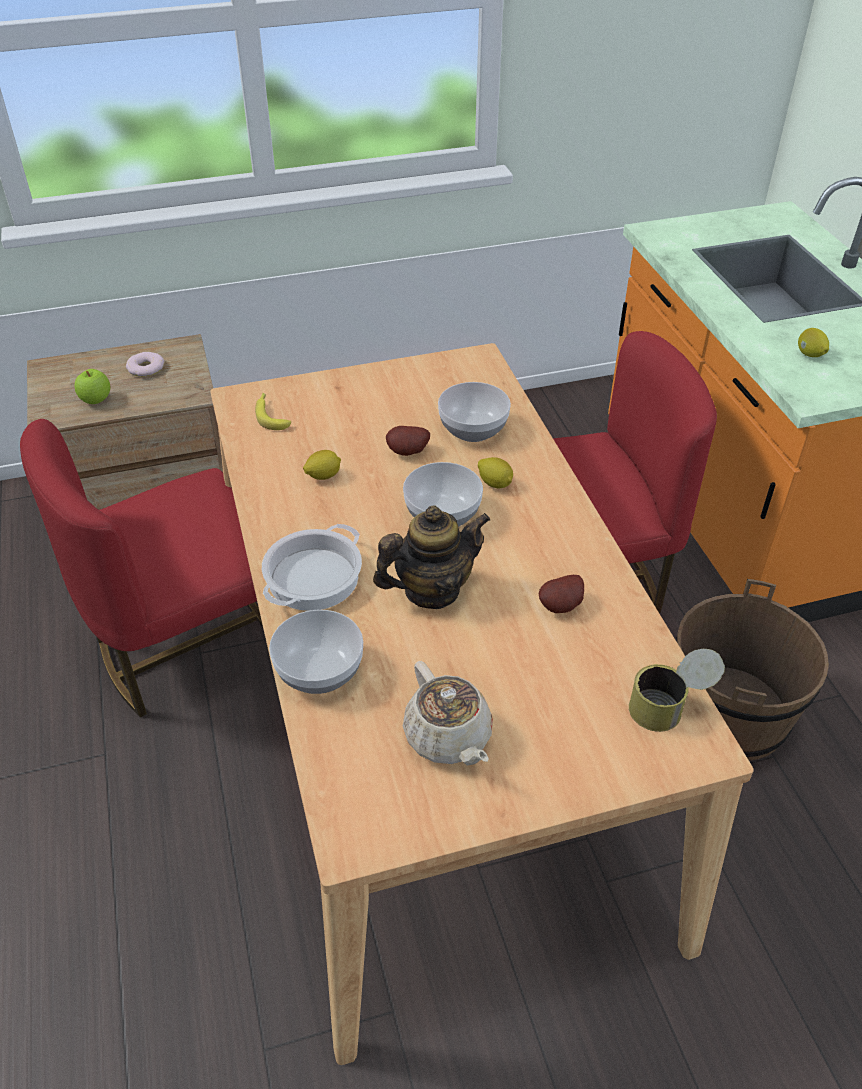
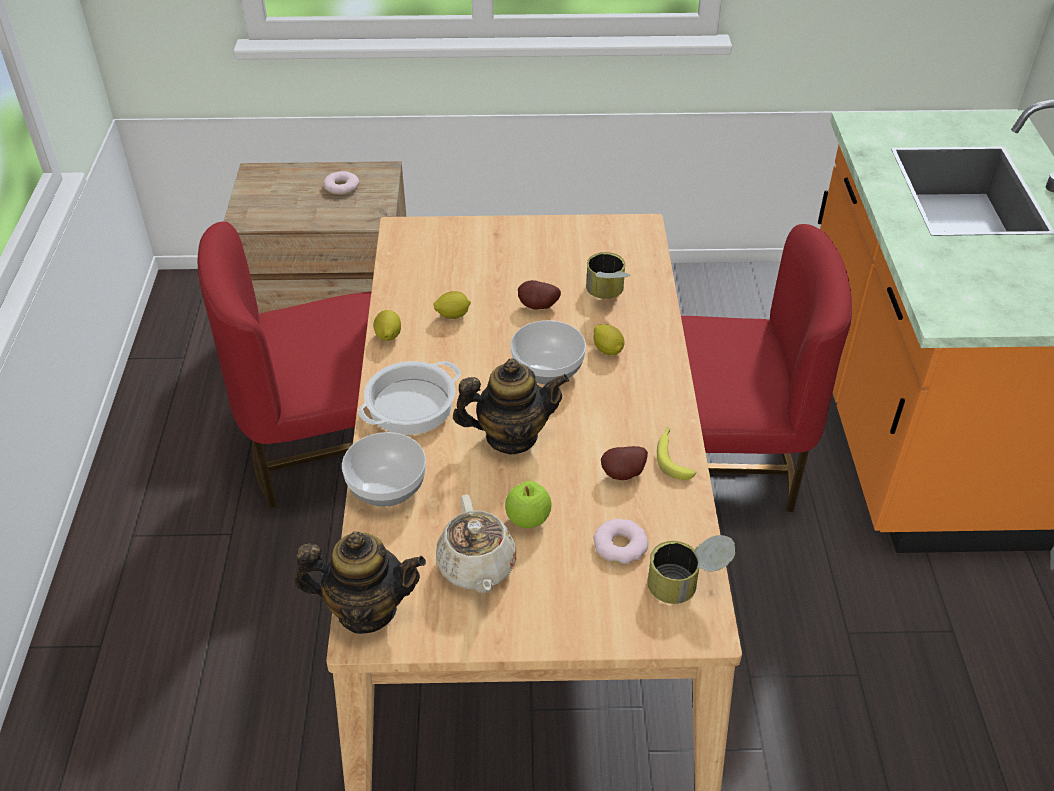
camera: 15 degrees right, 0 degrees up
apple [74,369,110,404] -> apple moved to [505,481,552,528]
banana [255,393,291,430] -> banana moved to [657,427,696,480]
bowl [438,382,511,442] -> can [586,252,630,299]
brown bucket [676,579,829,761] -> none
lemon [798,328,829,357] -> lemon moved to [373,310,401,341]
none -> teapot [294,532,426,634]
none -> donut [594,519,648,564]

